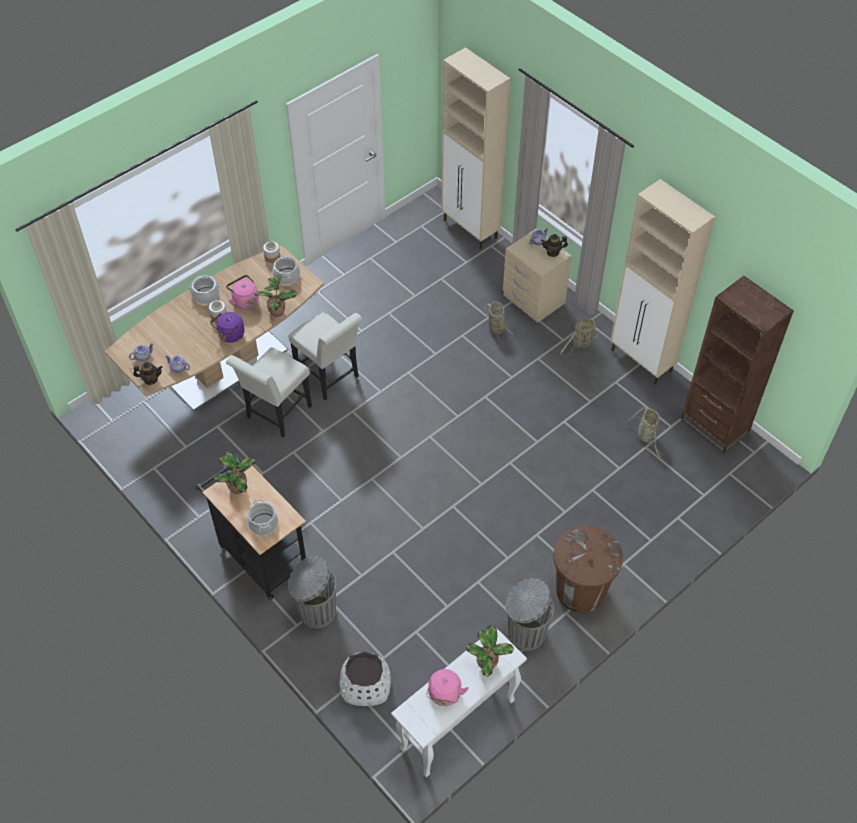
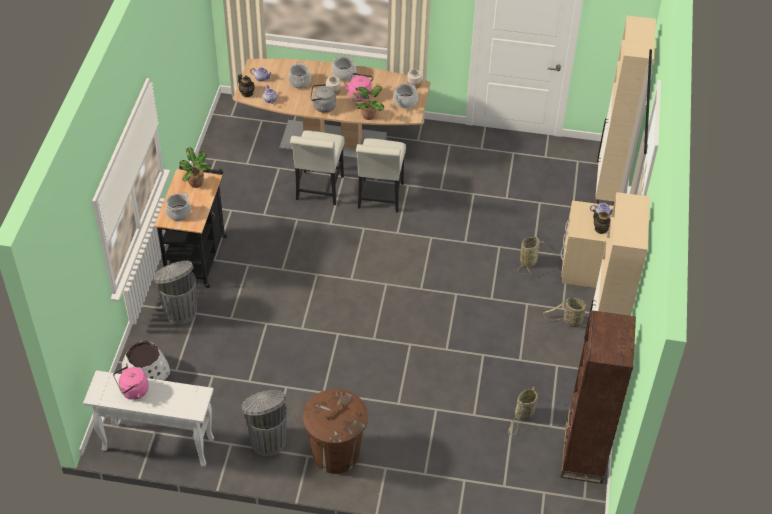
camera: 50 degrees right, 5 degrees down
purple kettle [210,312,244,343] -> grey kettle [310,84,336,113]
white chair [226,348,312,437] -> white chair turned 75 degrees counterclockwise [290,131,345,205]
potted plant [466,625,514,677] -> none
none -> cooking pot [288,62,311,88]

